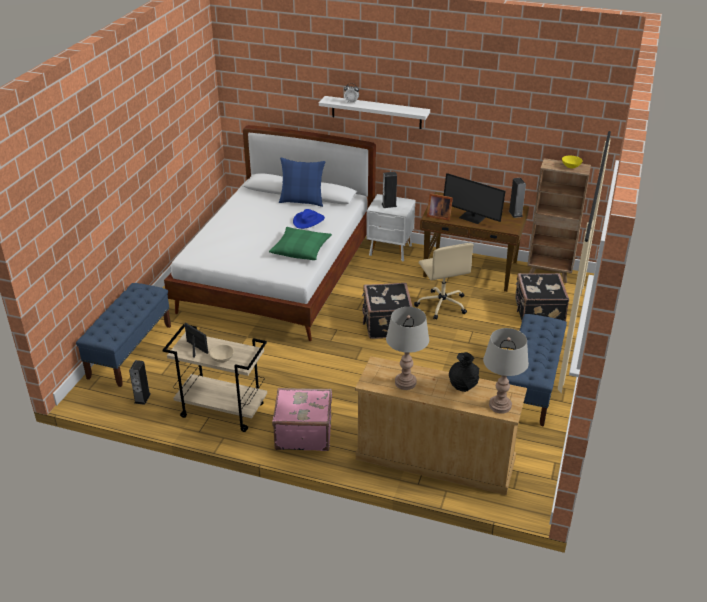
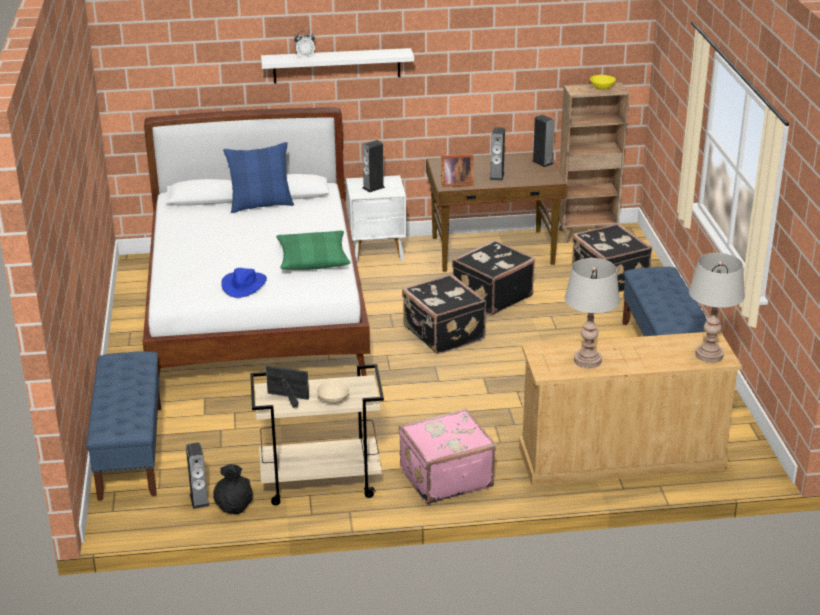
camera: 25 degrees left, 5 degrees down
blue hat [293,209,325,229] -> blue hat moved to [221,268,267,298]
beige office chair [414,243,474,320] -> black suitcase [452,240,535,316]
monitor [444,173,506,224] -> speaker [490,127,505,181]
black vase [449,352,479,392] -> black vase moved to [213,464,253,514]

